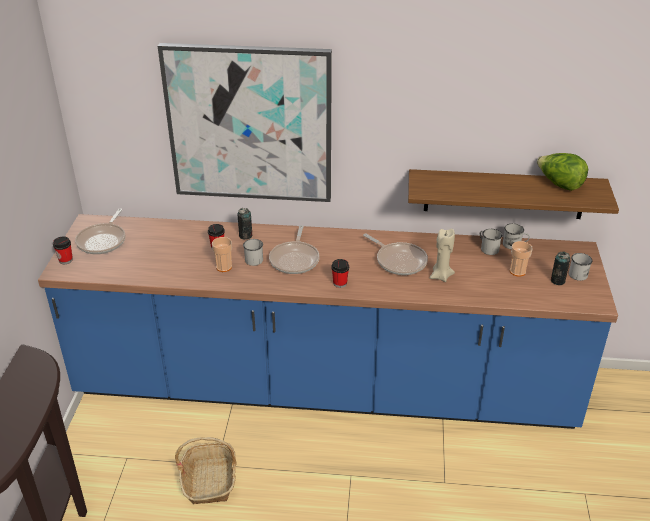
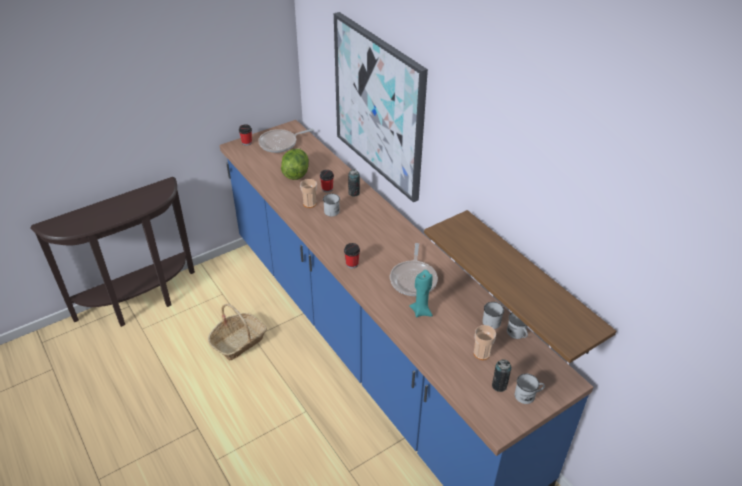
camera: 50 degrees right, 5 degrees up
frying pan [269,225,320,274] -> none
beige candle [430,229,455,282] -> turquoise candle [409,270,433,317]
lettuce [537,153,588,191] -> lettuce moved to [281,148,309,180]

